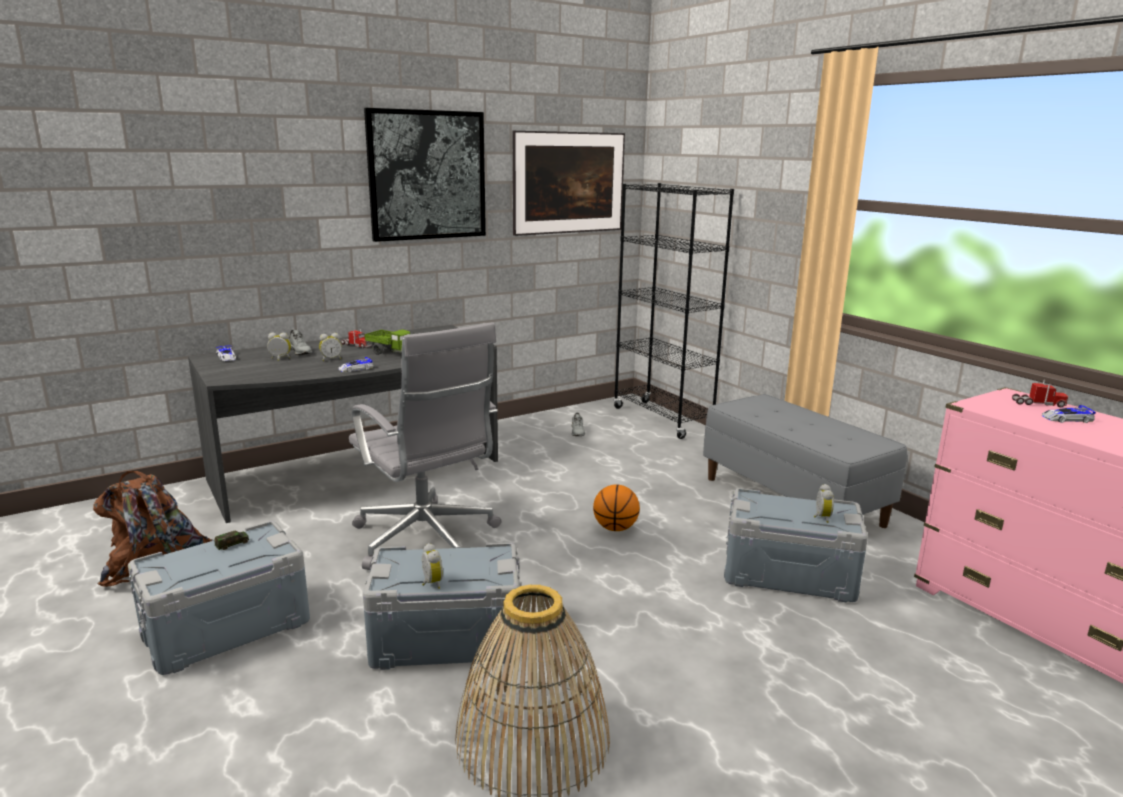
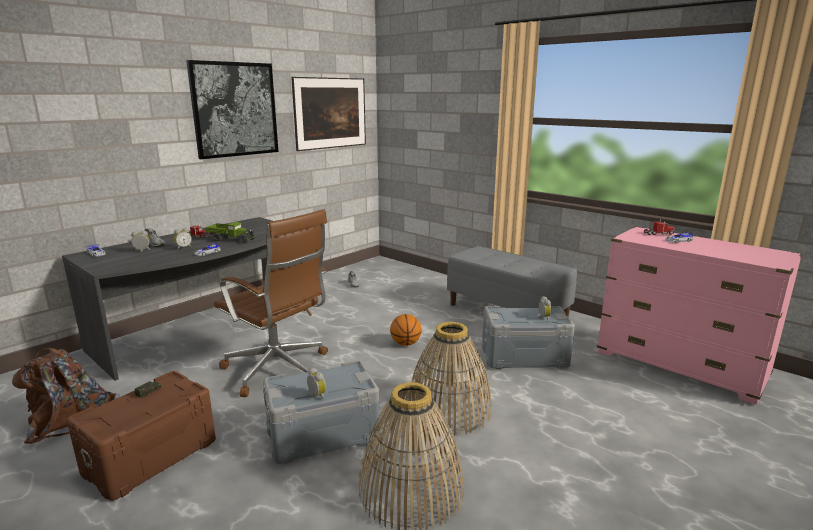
camera: 15 degrees left, 0 degrees up
grey storage box [128,521,310,675] -> brown storage box [67,371,216,501]
grey office chair [349,322,501,570] -> brown office chair [214,209,328,397]
black bookcase [613,183,734,439] -> none
none -> basket [411,322,492,436]

